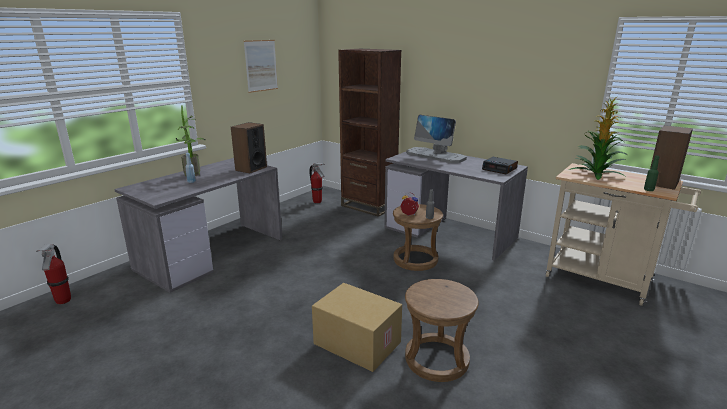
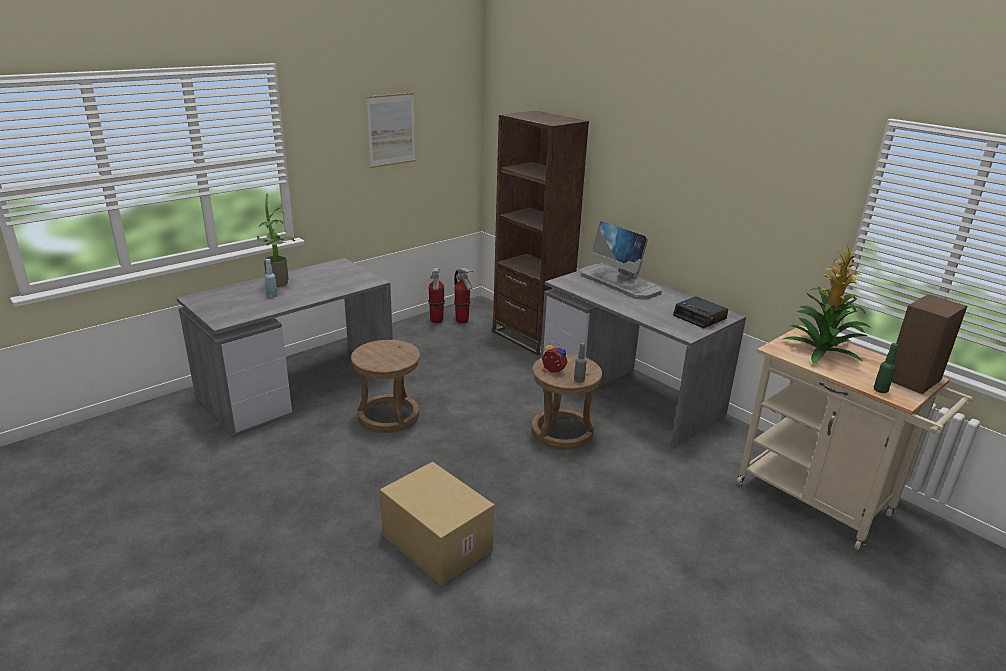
camera: 10 degrees right, 5 degrees up
fire extinguisher [36,244,71,304] -> fire extinguisher moved to [428,268,445,323]
speaker [231,122,267,173] -> none
brown stool [405,279,479,382] -> brown stool moved to [351,340,420,433]

